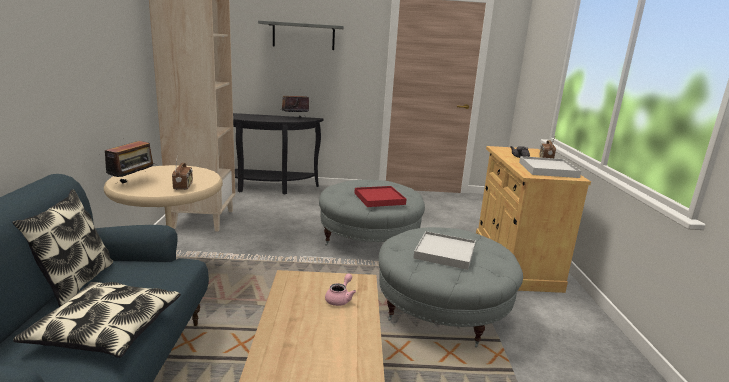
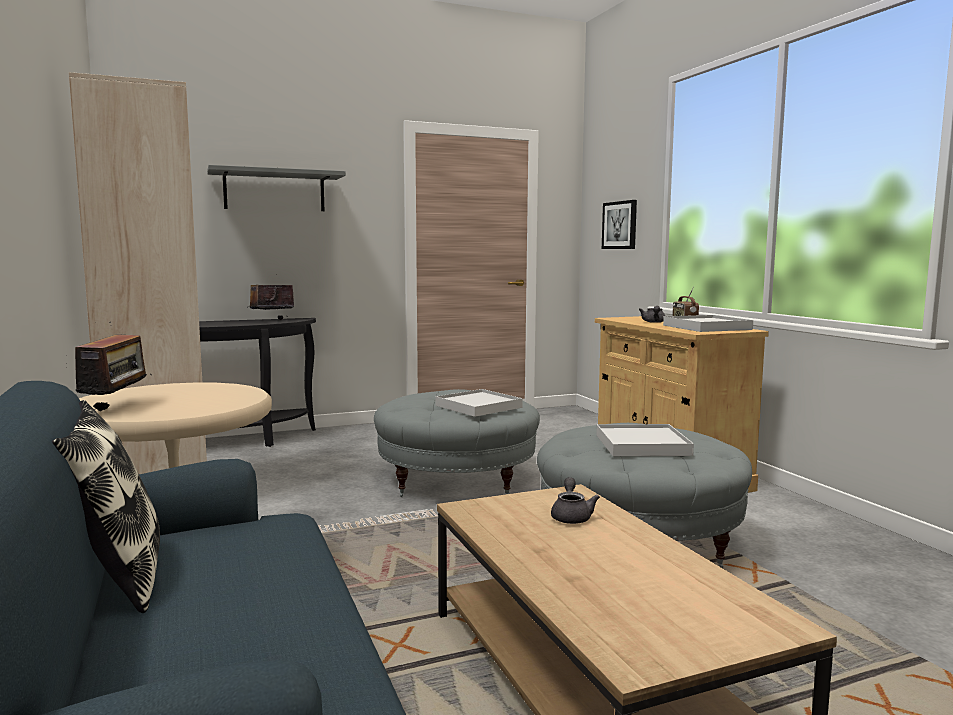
camera: 20 degrees left, 10 degrees down
pillow [13,282,181,358] -> none
radio [172,154,193,190] -> none
pink teapot [325,273,356,306] -> grey teapot [551,477,600,524]
red tray [354,186,406,207] -> white tray [436,389,523,417]
none -> picture [602,200,637,249]

